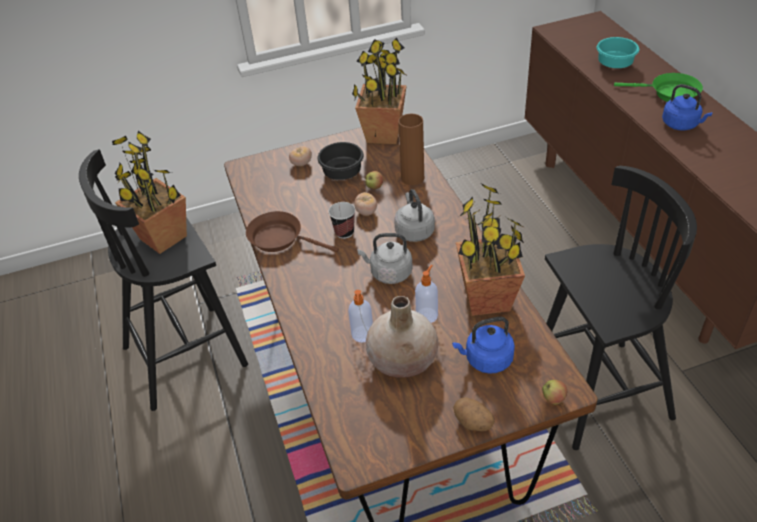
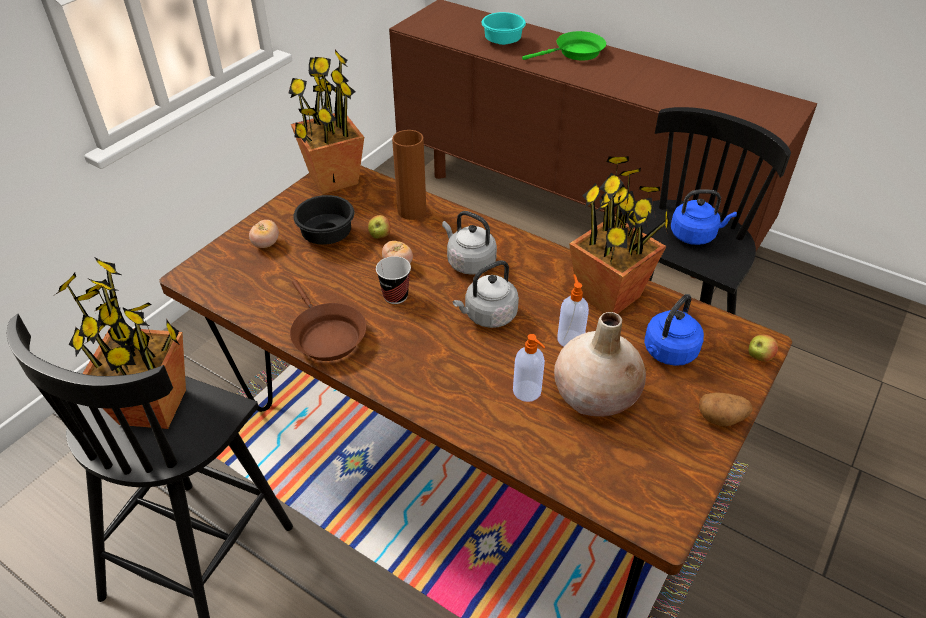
camera: 40 degrees left, 0 degrees up
brown frying pan [246,211,339,252] -> brown frying pan turned 105 degrees counterclockwise [290,280,366,361]
blue kettle [662,84,713,131] -> blue kettle moved to [671,189,737,245]

